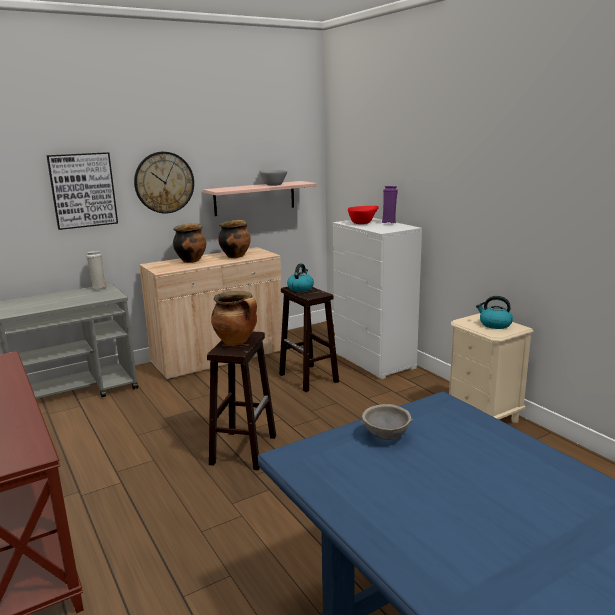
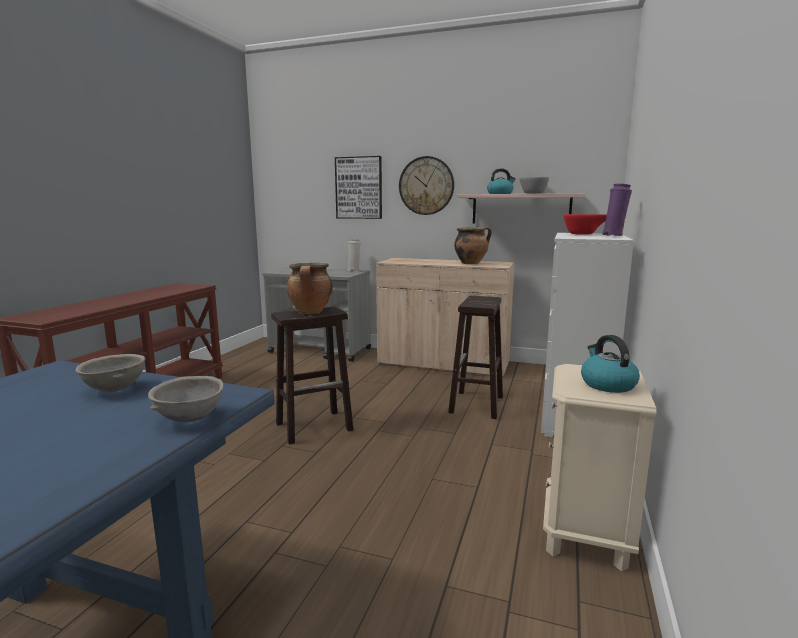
camera: 50 degrees right, 5 degrees down
cooking pot [173,223,206,263] -> none
kettle [287,264,314,291] -> kettle moved to [487,168,516,194]
none -> grey bowl [148,376,224,423]

